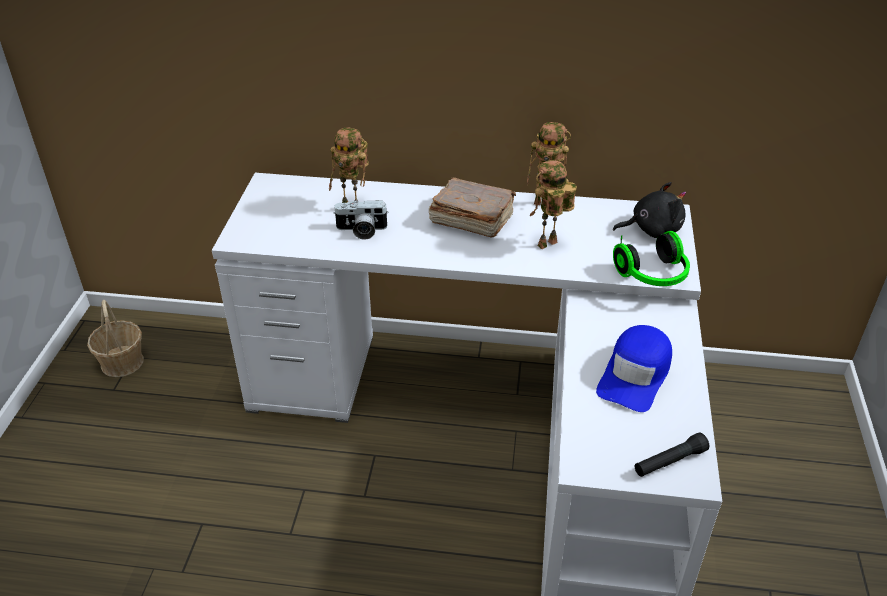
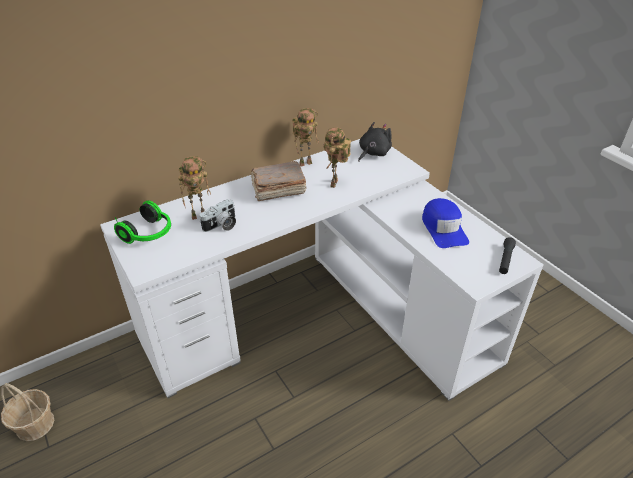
camera: 40 degrees left, 0 degrees up
headphones [613,231,690,286] -> headphones moved to [114,200,171,244]

